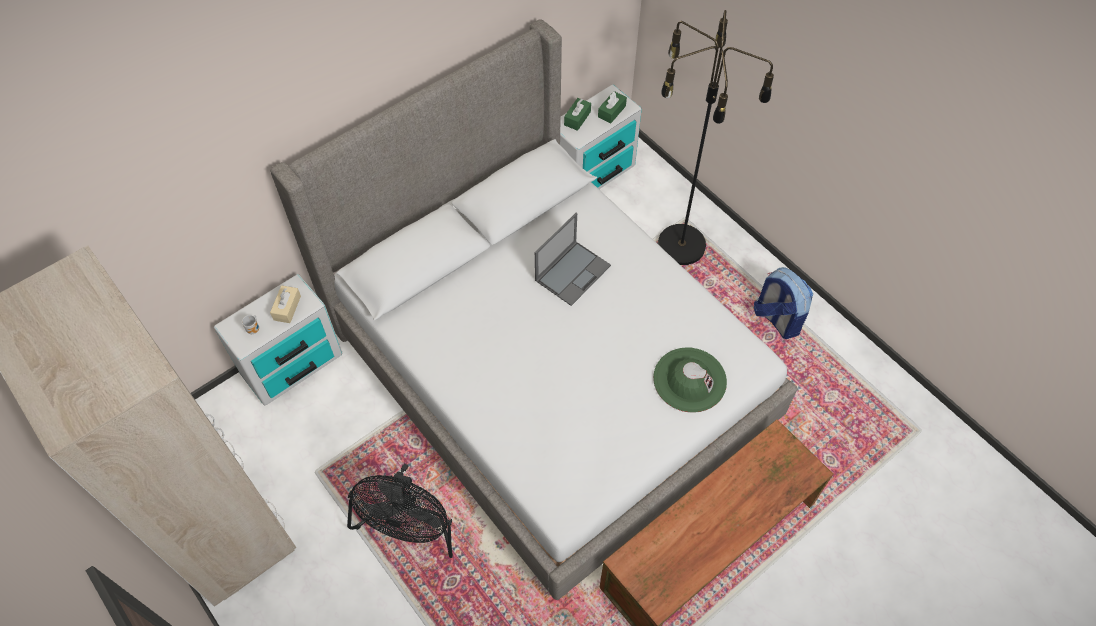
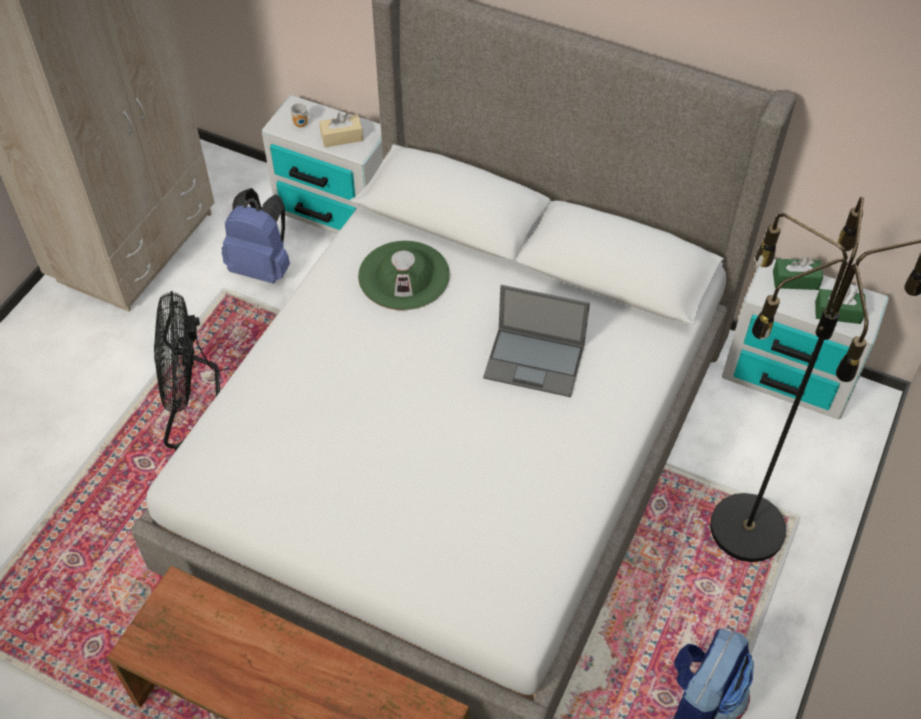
camera: 65 degrees right, 5 degrees down
green hat [653,348,727,413] -> green hat moved to [358,241,450,310]
none -> blue backpack [222,188,290,284]

